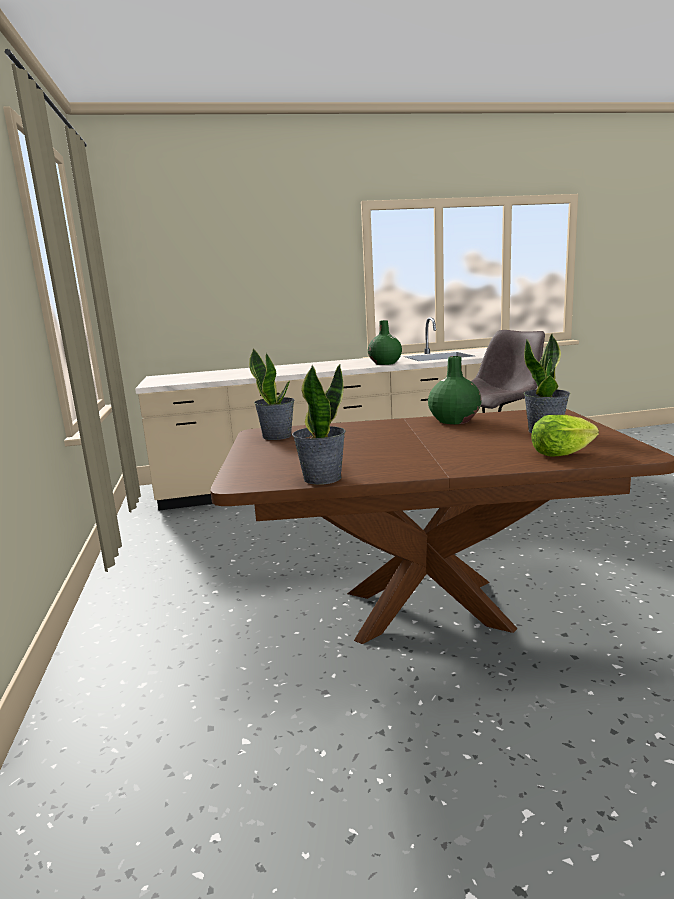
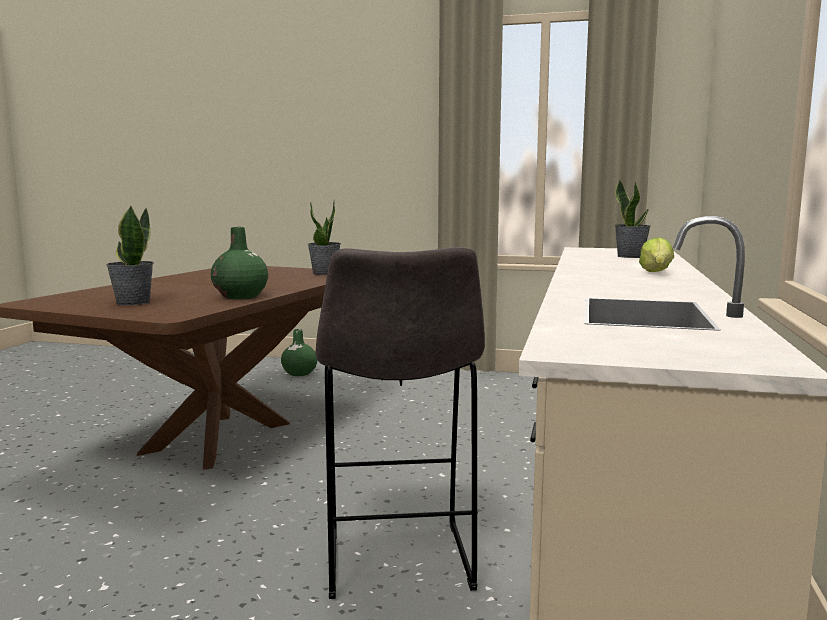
camera: 115 degrees right, 5 degrees down
potted plant [292,364,346,485] -> potted plant moved to [615,179,651,258]
green vase [368,320,402,365] -> green vase moved to [281,329,317,376]
lettuce [531,415,599,457] -> lettuce moved to [639,237,674,272]

